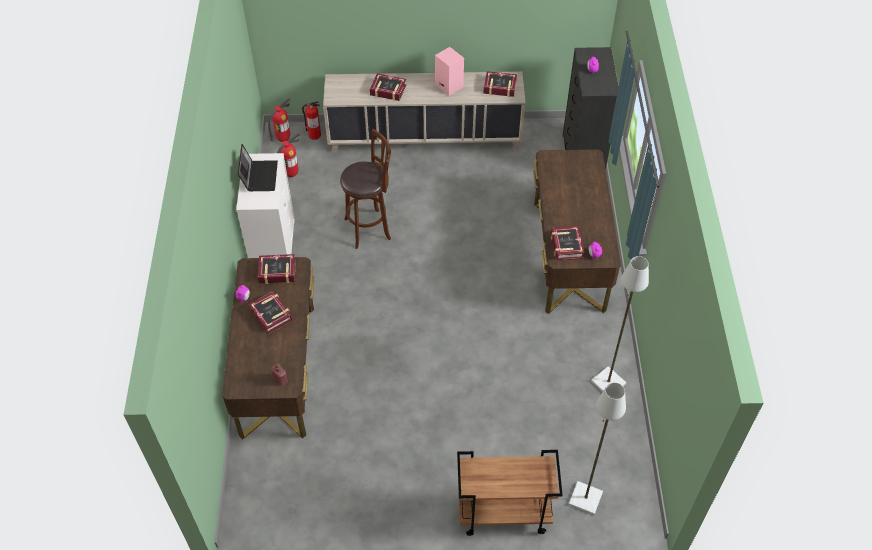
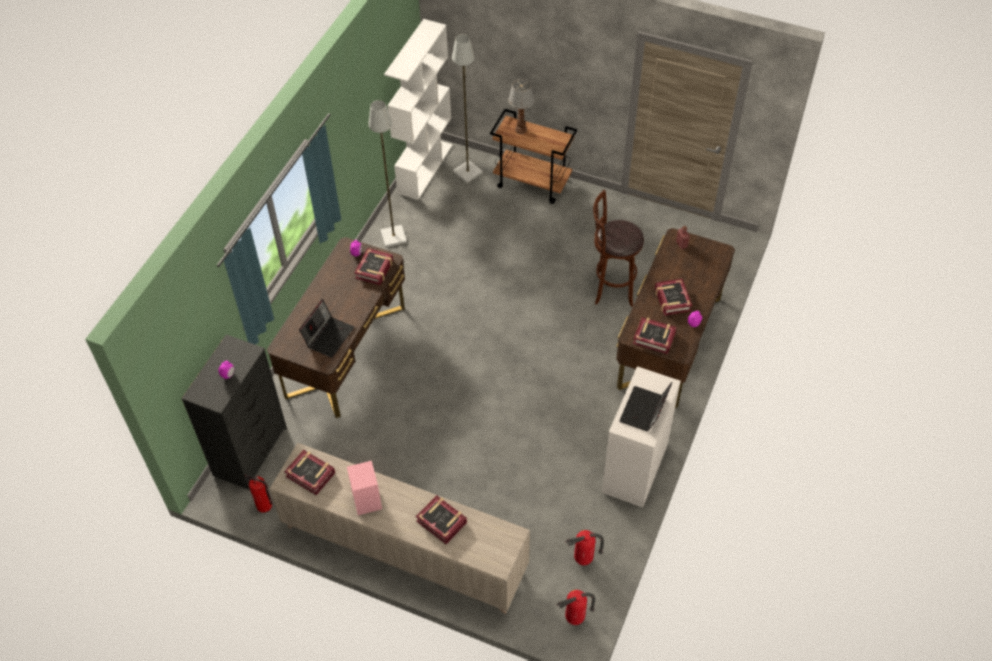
camera: 155 degrees left, 0 degrees up
fire extinguisher [302,101,321,140] -> fire extinguisher moved to [245,474,272,513]
brown stool [340,129,391,249] -> brown stool moved to [593,190,644,307]
none -> laptop [299,299,354,358]
none -> white bookcase [384,19,453,200]
none -> table lamp [508,79,534,134]

